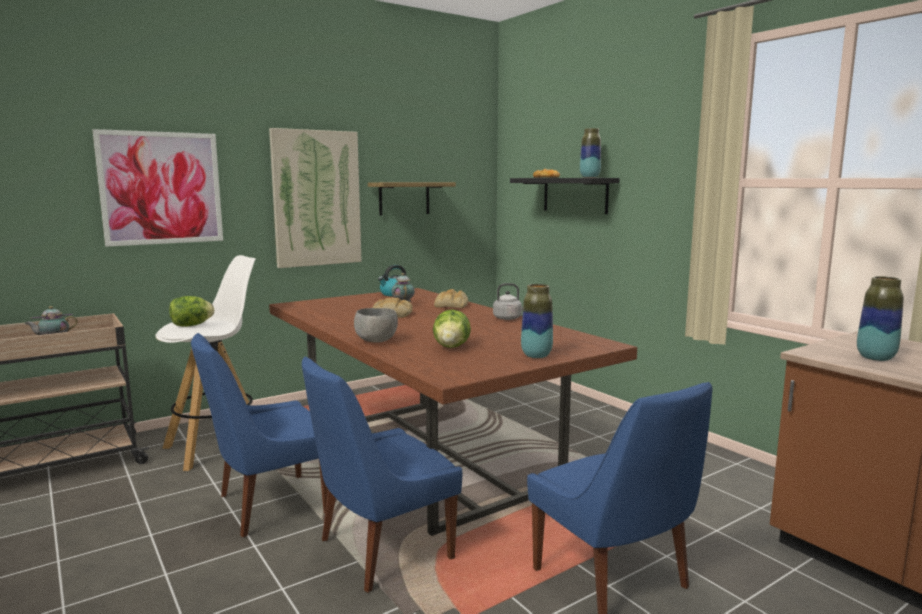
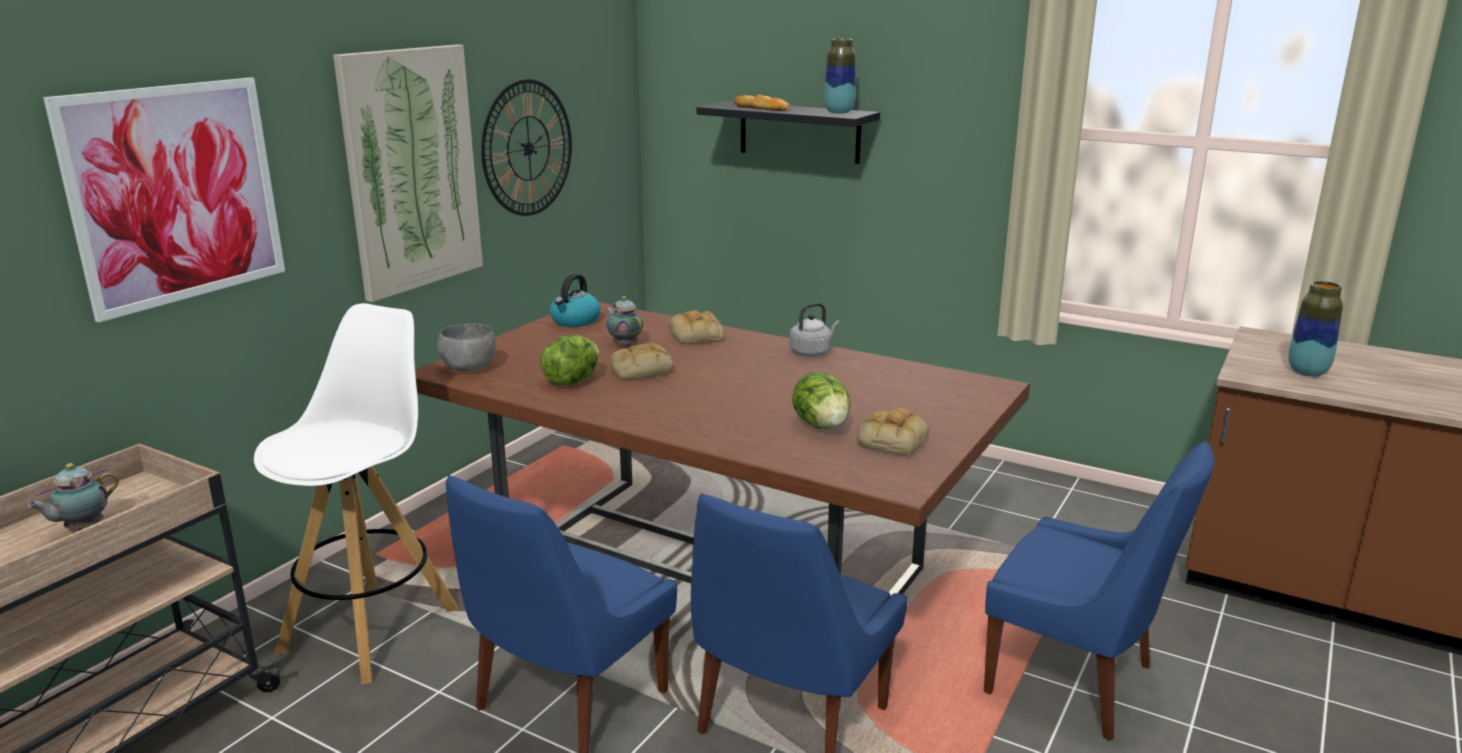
camera: 25 degrees left, 10 degrees up
lettuce [169,296,214,327] -> lettuce moved to [540,335,599,386]
grey bowl [354,308,398,343] -> grey bowl moved to [437,323,496,371]
shelf [368,182,456,216] -> wall clock [481,79,572,216]
vase [521,284,553,358] -> none
none -> bread [857,407,929,456]

